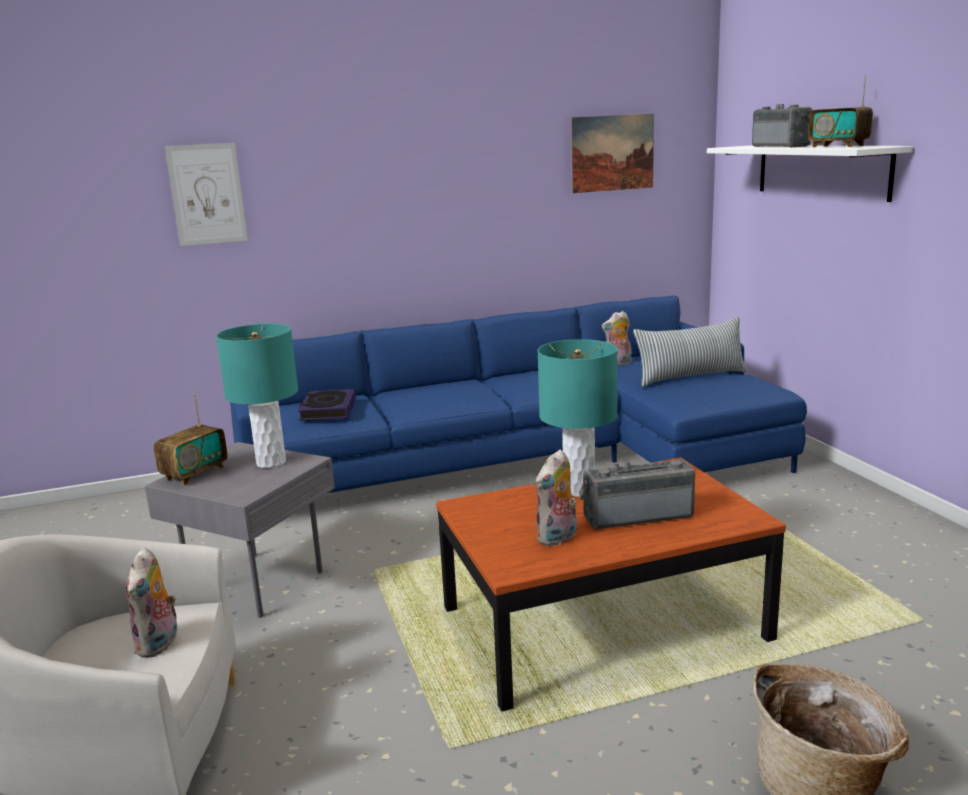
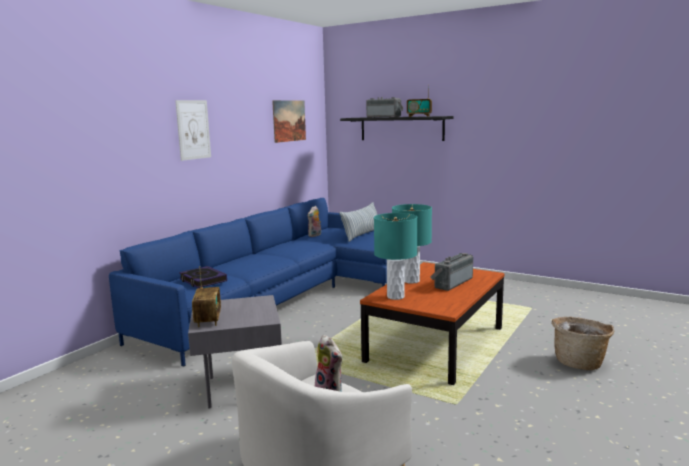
camera: 40 degrees left, 5 degrees down
picture [165,143,248,246] -> picture moved to [175,100,211,161]
turquoise table lamp [216,324,298,468] -> turquoise table lamp moved to [374,213,417,300]
plush toy [535,450,577,547] -> none
white shelf [707,145,913,202] -> black shelf [340,116,454,141]

